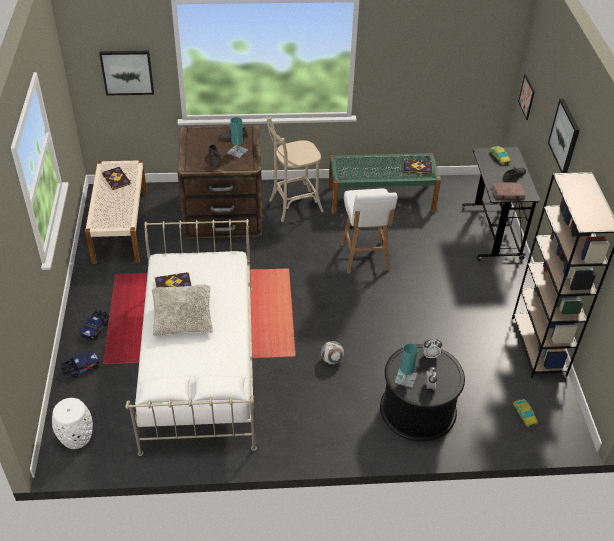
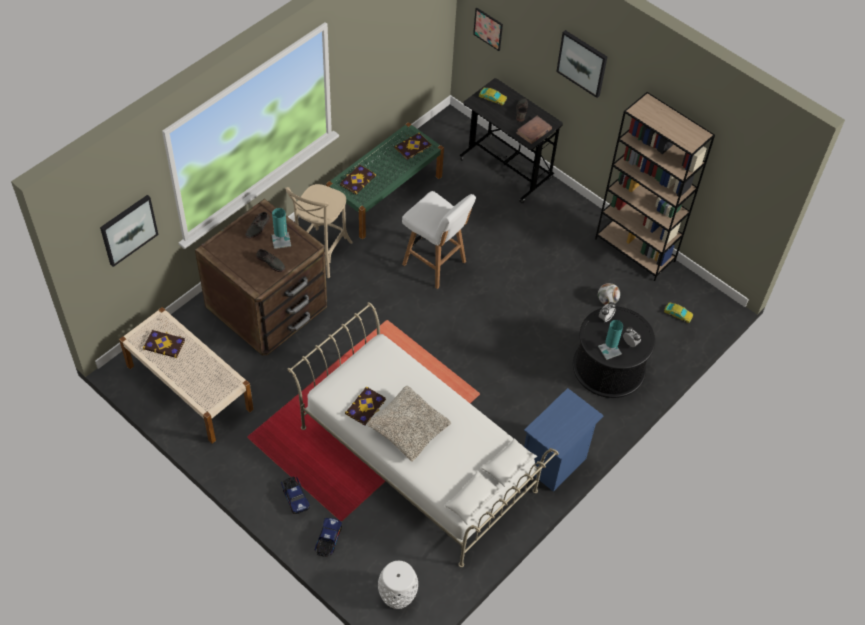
camera: 45 degrees left, 10 degrees up
football [321,341,344,364] -> football moved to [598,283,620,305]
none -> book [340,165,376,195]
none -> blue nightstand [524,388,604,492]

